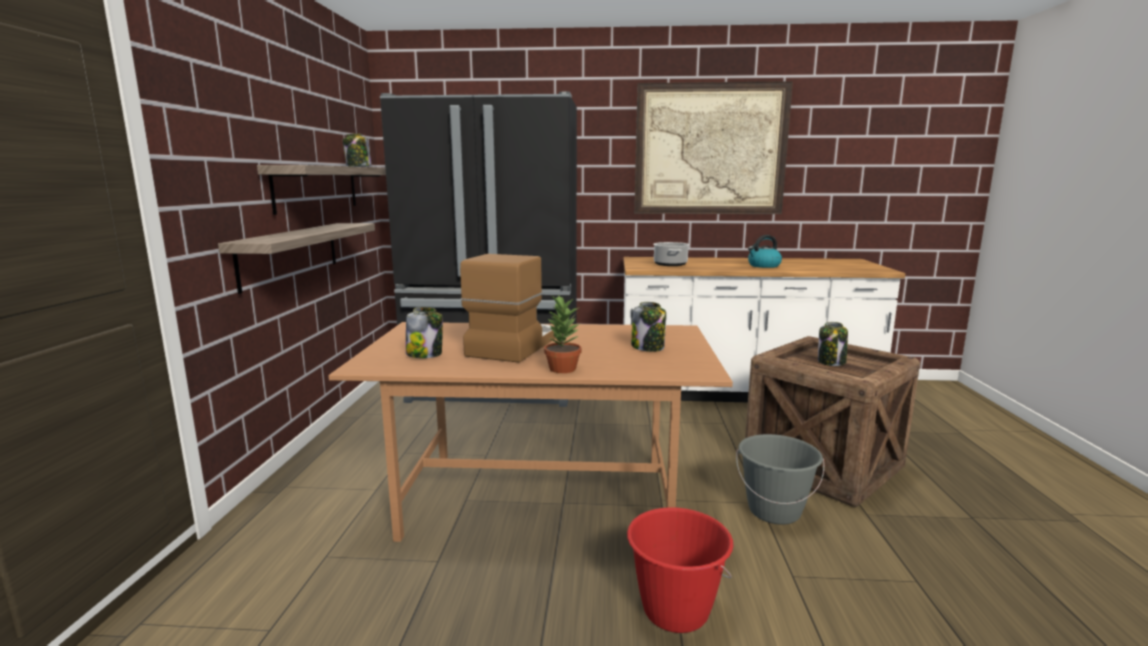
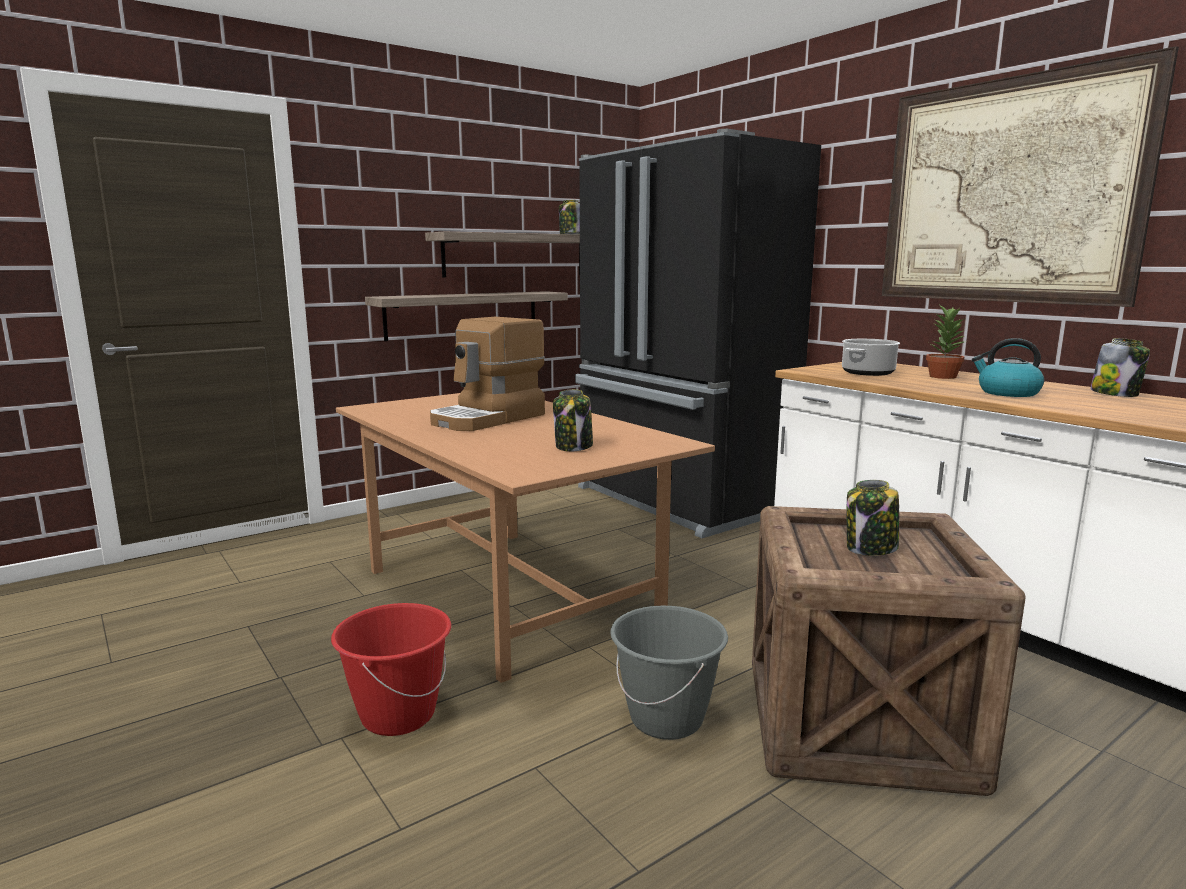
camera: 50 degrees right, 0 degrees up
jar [406,307,443,358] -> jar moved to [1090,338,1150,397]
coffee machine [460,254,556,363] -> coffee machine turned 150 degrees clockwise [430,317,545,431]
potted plant [544,296,581,373] -> potted plant moved to [926,304,967,379]

